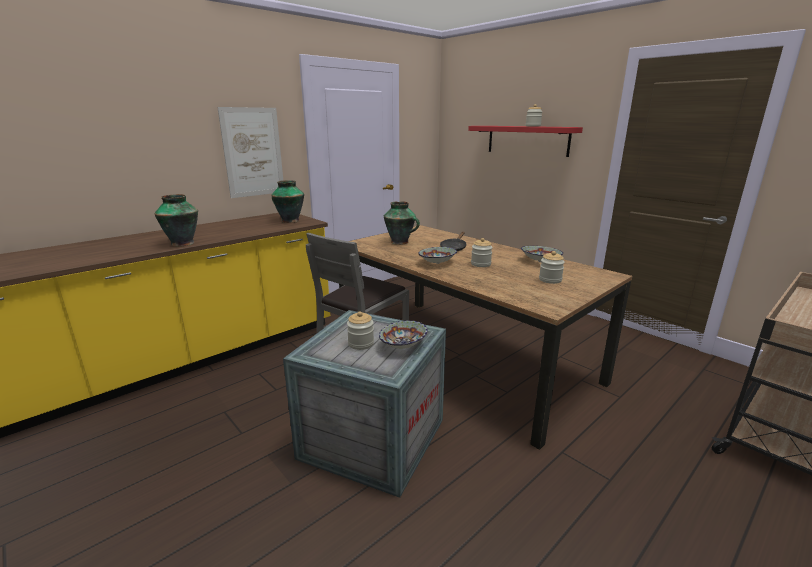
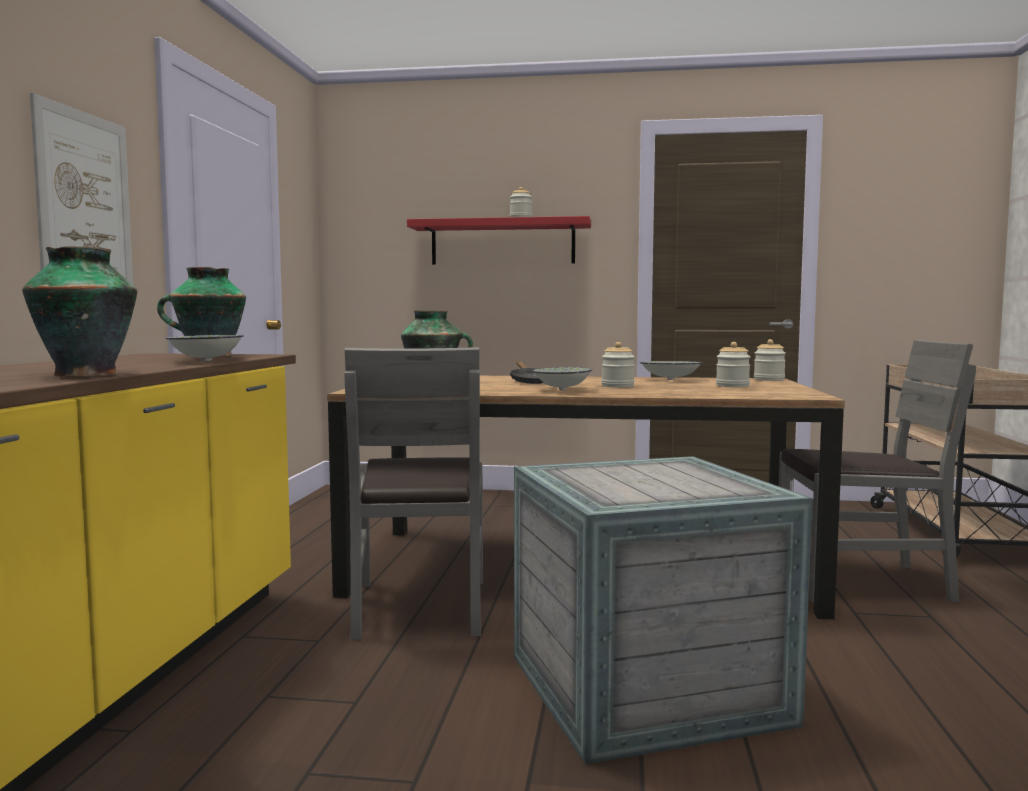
camera: 40 degrees left, 15 degrees down
jar [347,311,374,350] -> jar moved to [754,339,786,381]
bowl [379,320,428,349] -> bowl moved to [166,335,244,362]
none -> grey chair [778,340,976,602]

